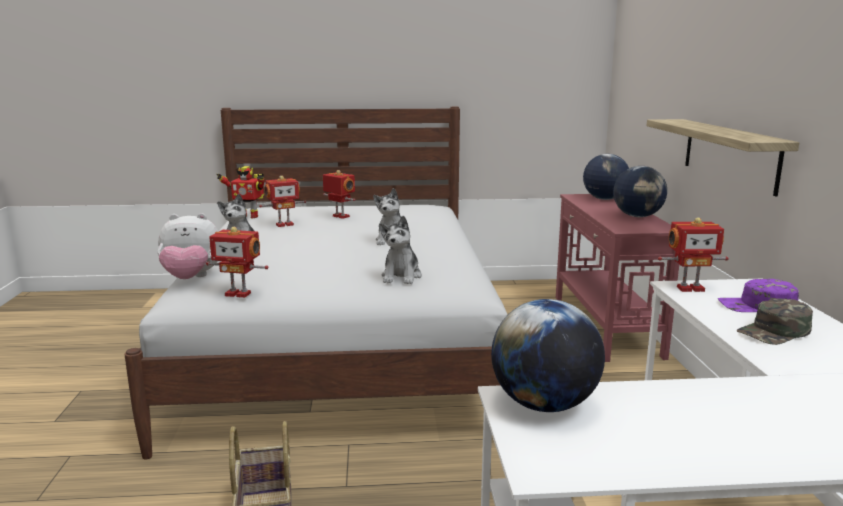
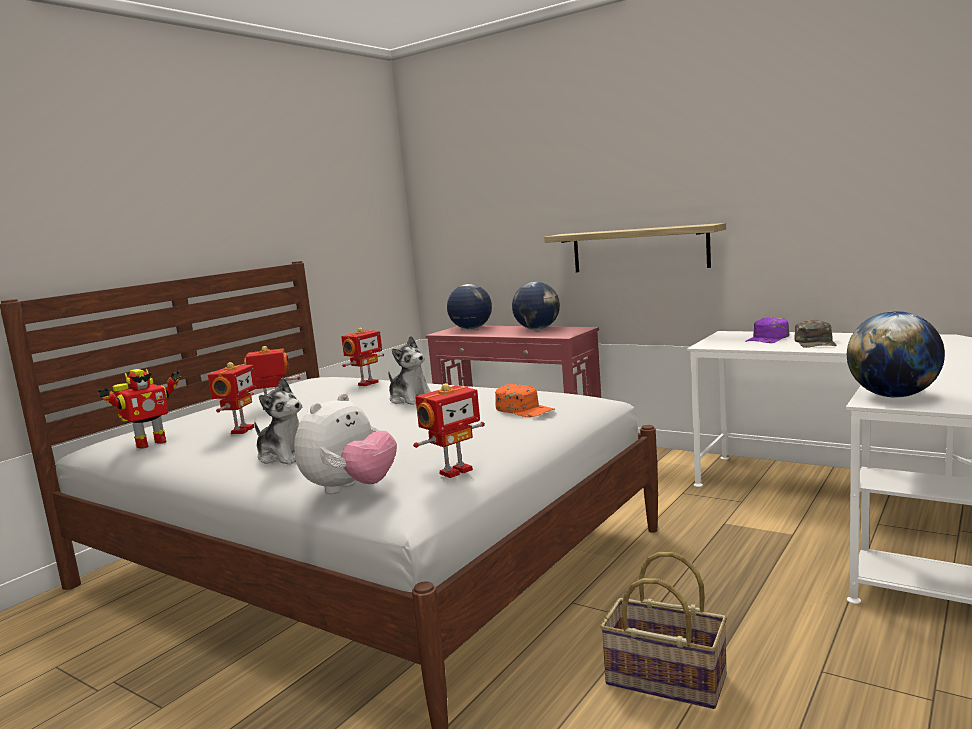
camera: 50 degrees left, 5 degrees down
plush toy [379,216,422,284] -> orange cap [495,384,555,417]
toy robot [658,218,729,292] -> toy robot moved to [341,328,384,386]

